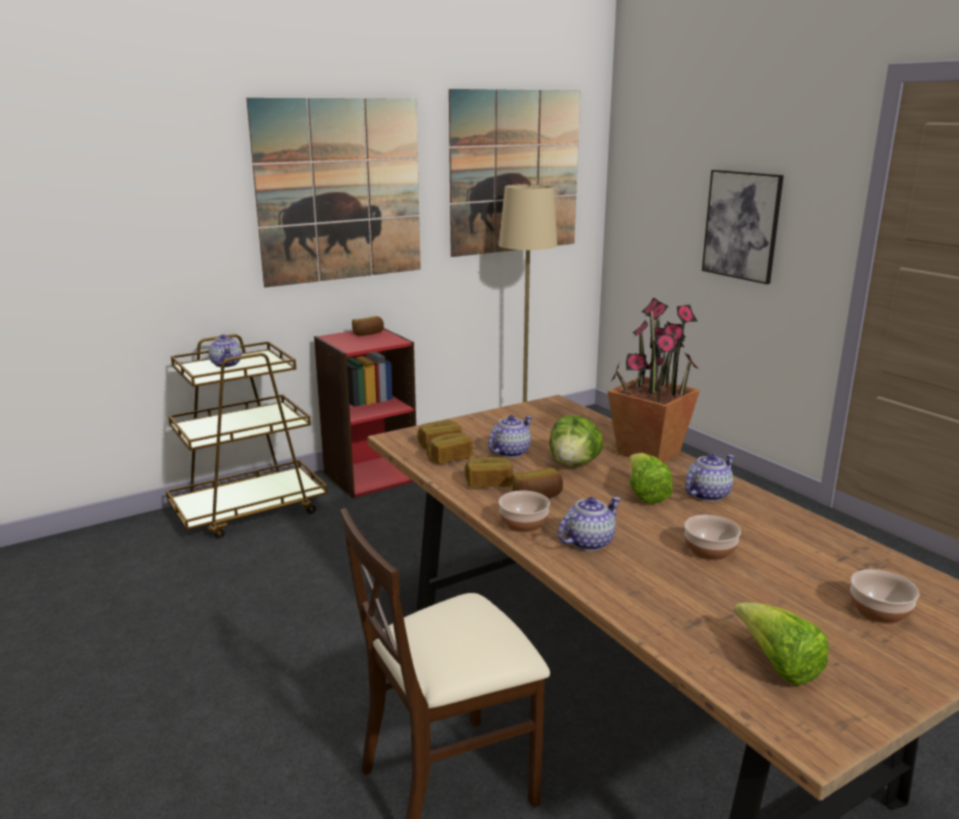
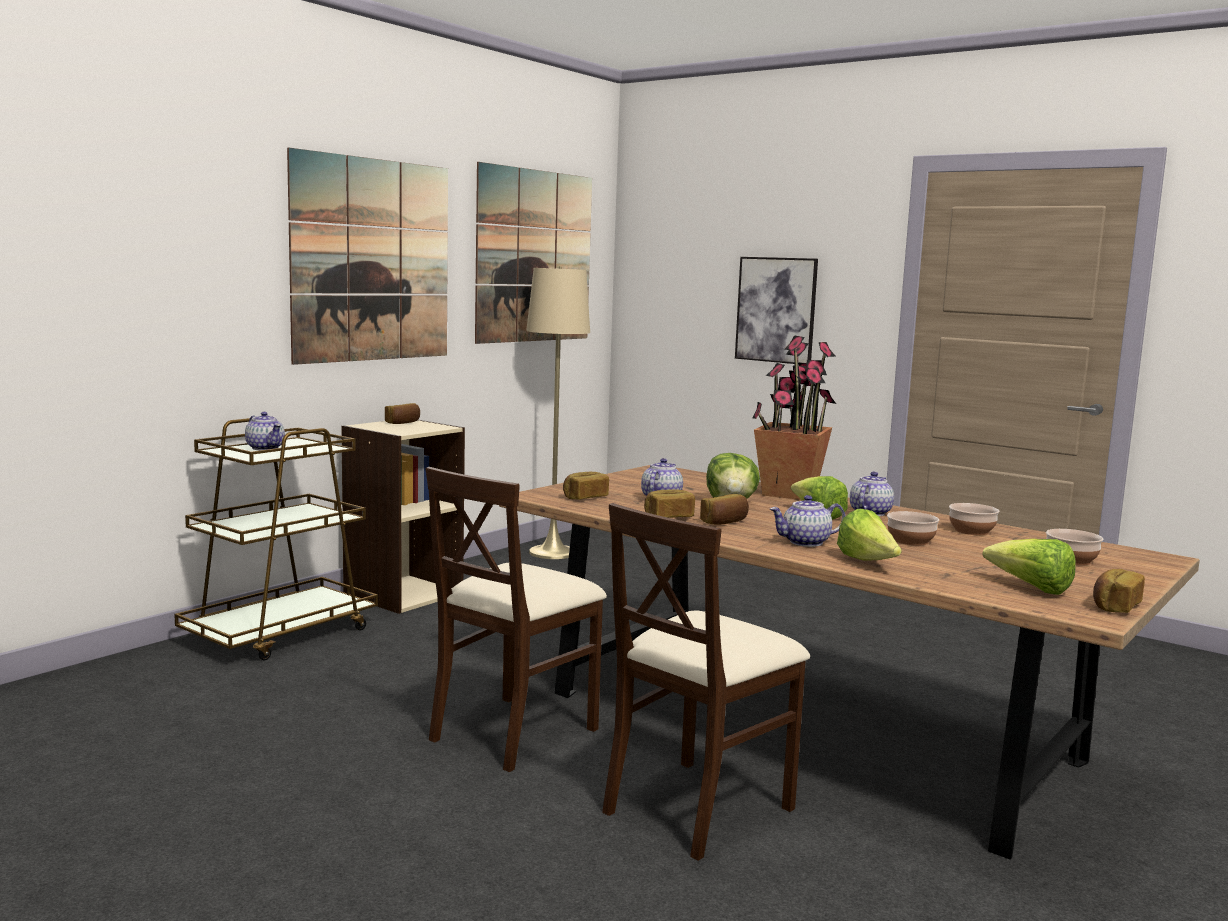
camera: 20 degrees left, 10 degrees down
red bookcase [314,328,416,498] -> beige bookcase [341,420,465,614]
bread [426,432,472,465] -> bread moved to [1093,569,1145,613]
bowl [499,491,550,533] -> bowl moved to [949,503,999,535]
teapot [558,497,621,551] -> teapot turned 135 degrees counterclockwise [770,495,845,547]
none -> beige chair [426,467,607,772]
none -> lettuce [837,509,902,561]

